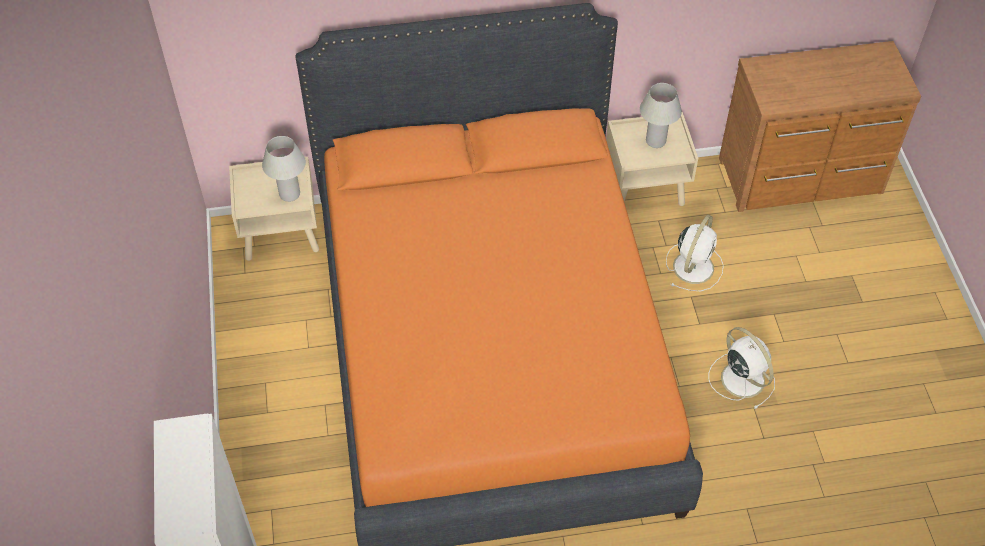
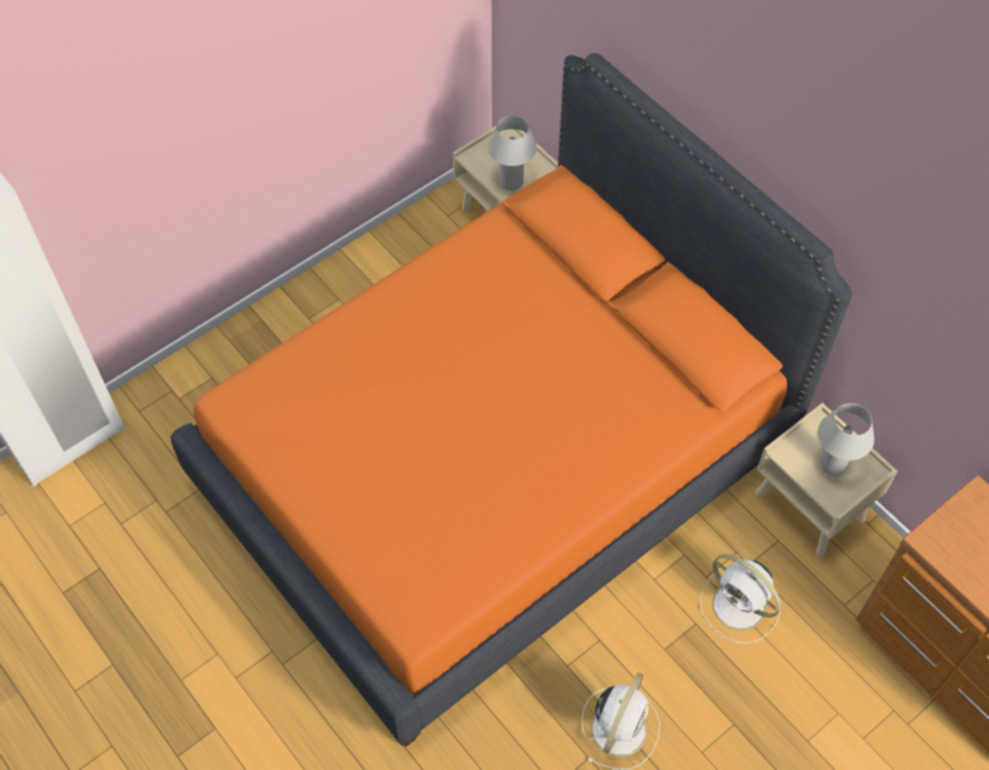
camera: 60 degrees right, 5 degrees up
white fan [666,215,724,291] -> white fan turned 45 degrees clockwise [700,554,782,644]

